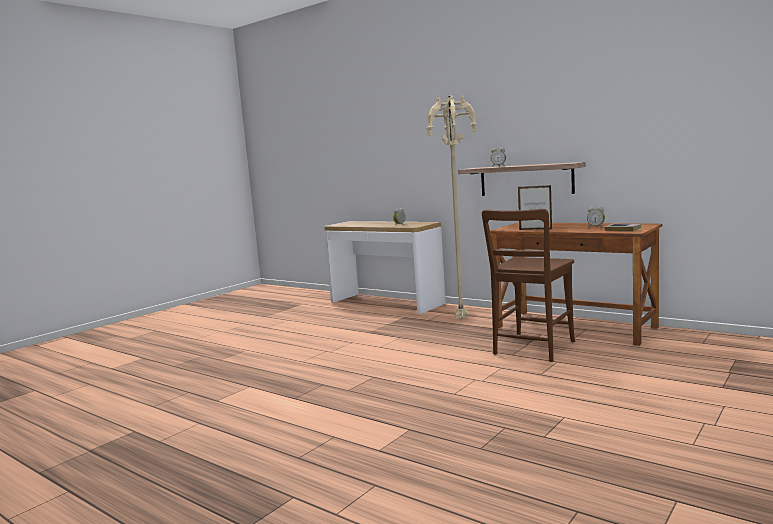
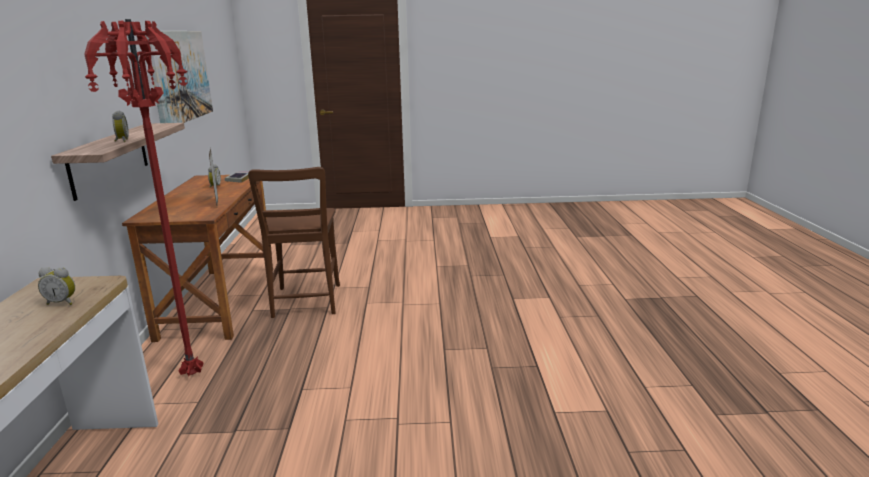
camera: 130 degrees left, 10 degrees up
beige floor lamp [426,96,477,320] -> red floor lamp [84,19,204,376]
brown chair [482,209,575,362] -> brown chair turned 90 degrees clockwise [248,167,340,318]
none -> picture [145,31,213,123]

